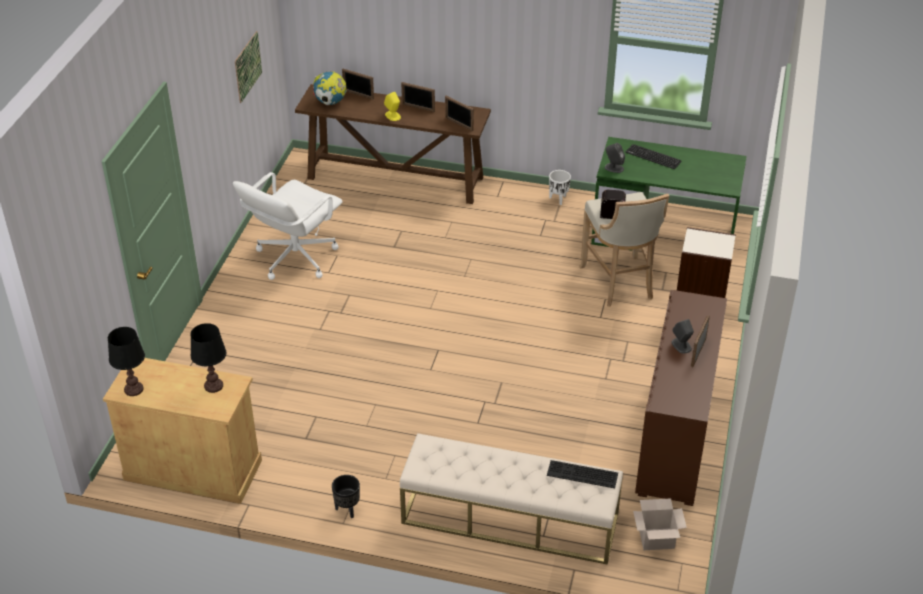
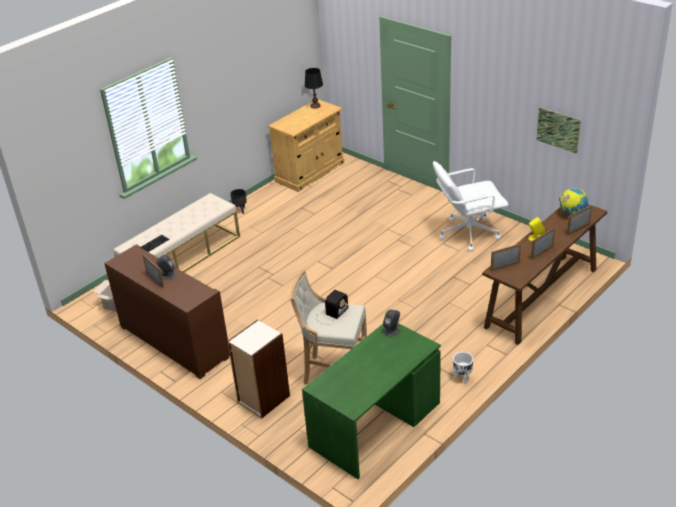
camera: 120 degrees right, 5 degrees down
black table lamp [191,323,226,393] -> none
white office chair [233,172,343,280] -> white office chair turned 75 degrees counterclockwise [433,161,508,251]
keyboard [626,144,682,169] -> none

